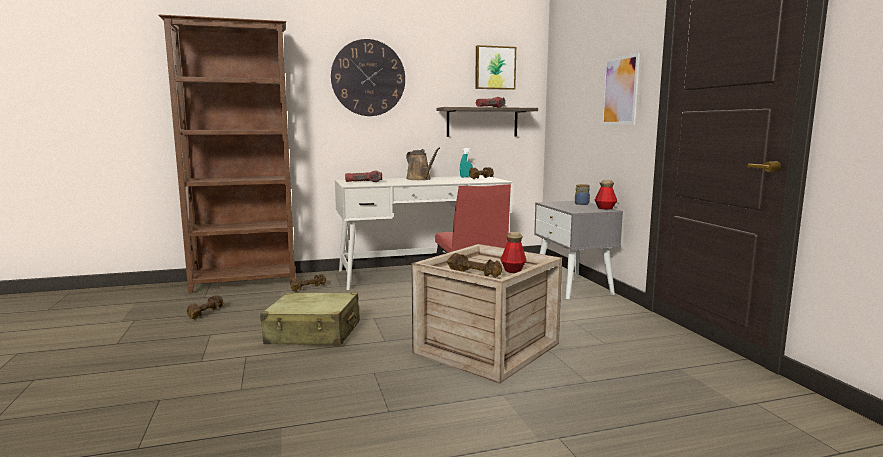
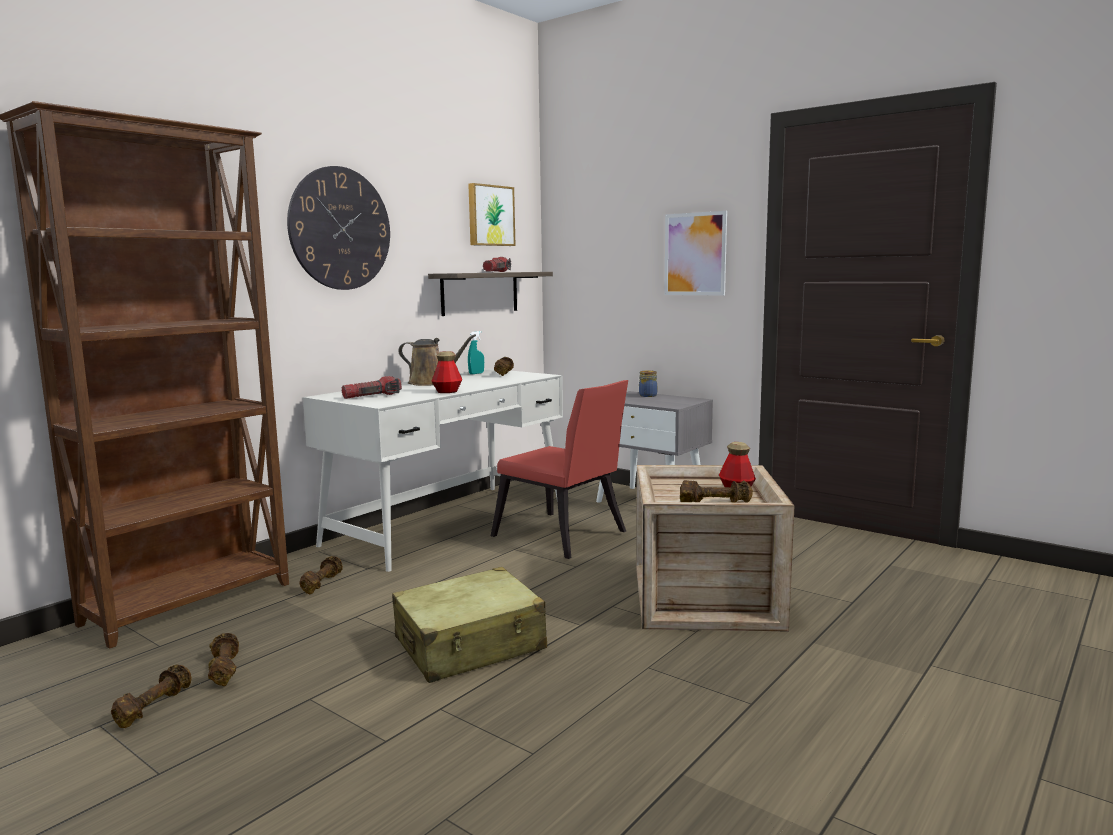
camera: 35 degrees left, 0 degrees up
bottle [595,180,617,209] -> bottle moved to [432,351,462,393]
none -> brown dumbbell [111,664,192,728]

